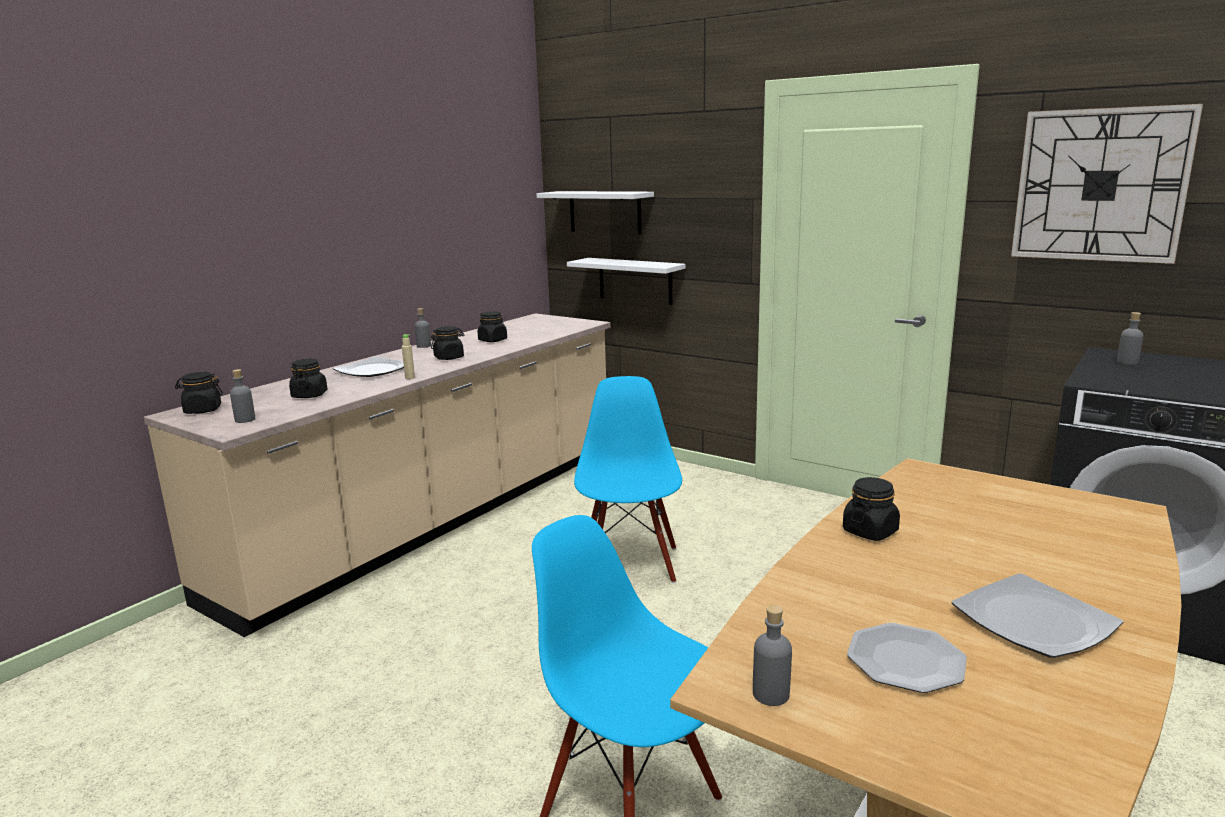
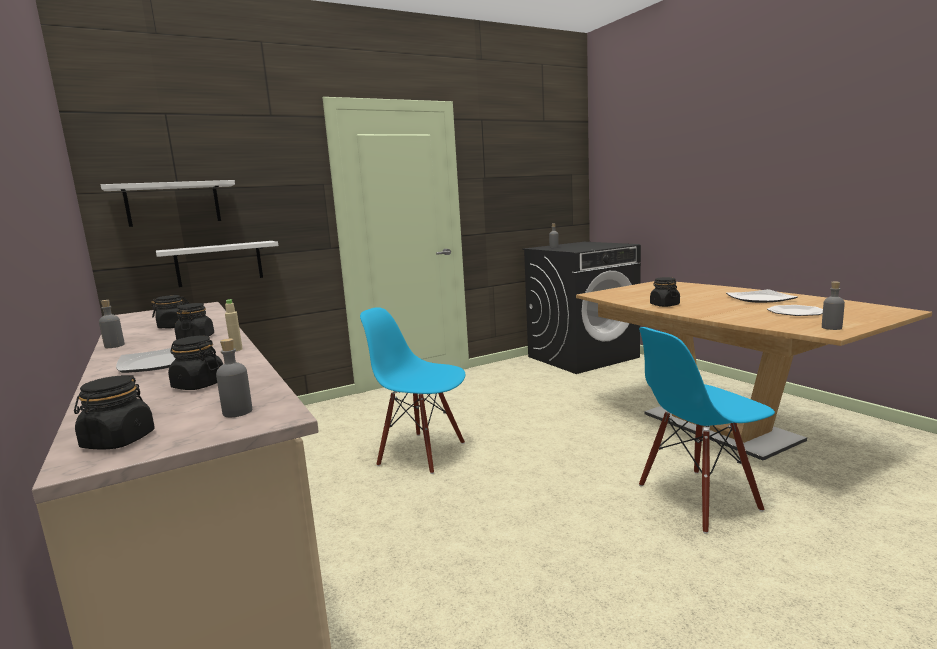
camera: 65 degrees left, 5 degrees down
wall clock [1011,104,1203,264] -> none

